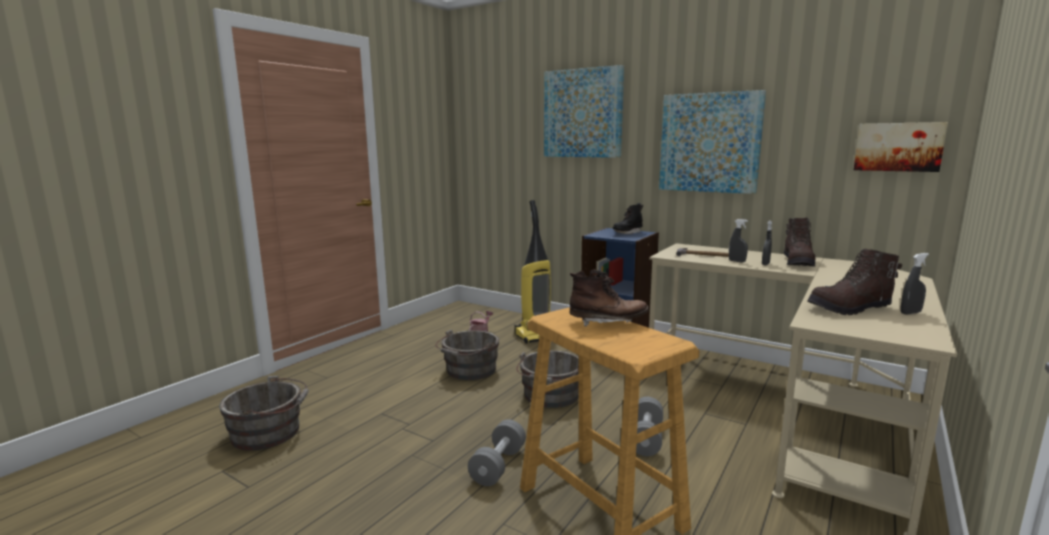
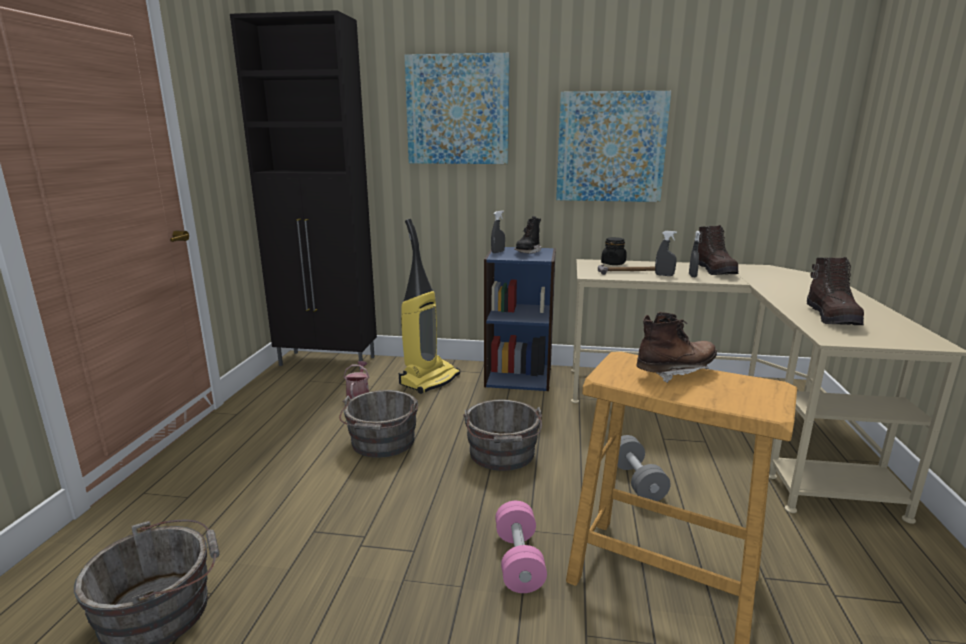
camera: 25 degrees left, 5 degrees up
grey dumbbell [468,419,526,486] -> pink dumbbell [495,501,547,593]
brown boot [807,249,902,315] -> brown boot turned 45 degrees counterclockwise [807,257,864,325]
picture [854,122,948,172] -> none
grey spray bottle [901,253,929,315] -> grey spray bottle moved to [491,211,505,253]
none -> black cabinet [230,10,377,369]
none -> black jar [601,237,627,265]

